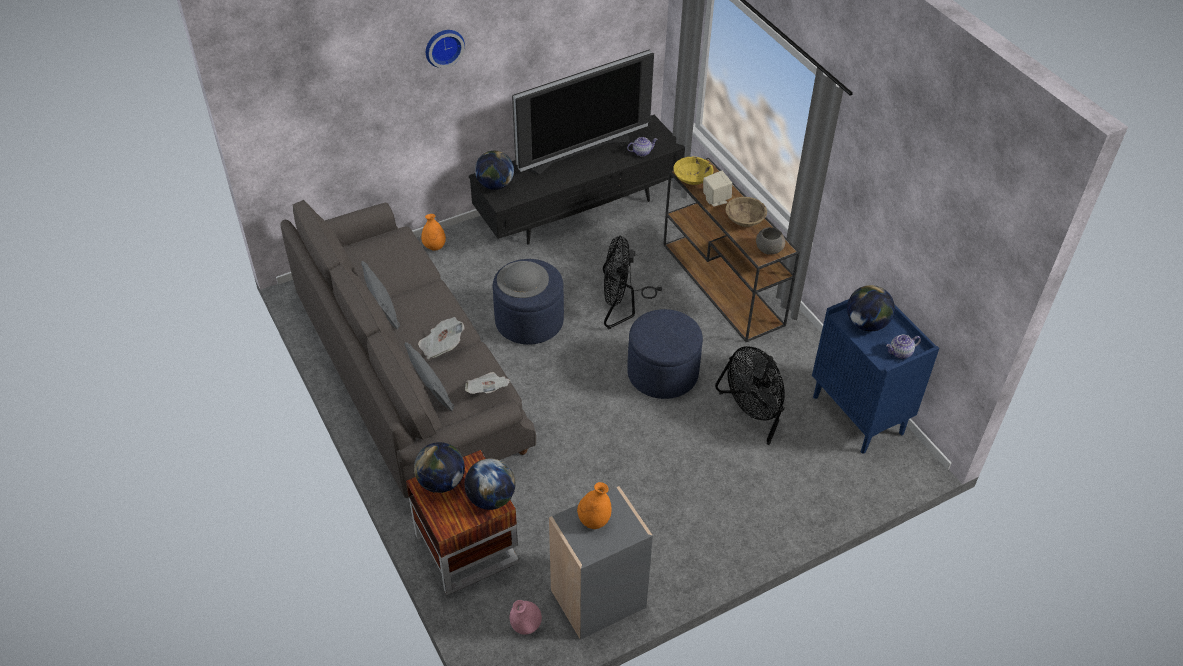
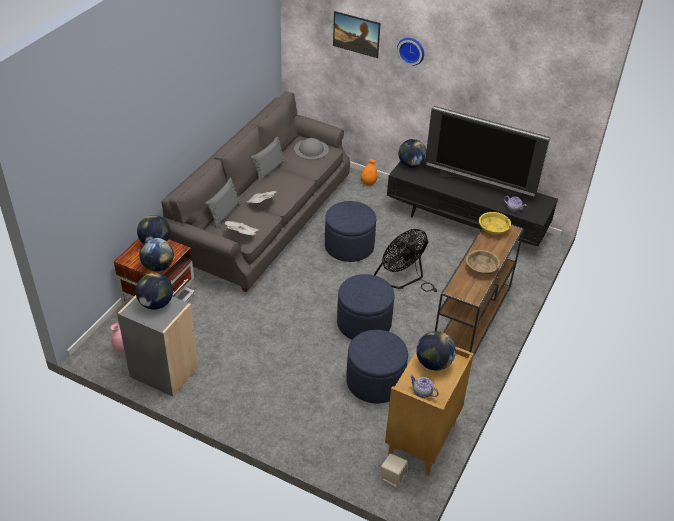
camera: 55 degrees right, 5 degrees down
grey hat [497,261,549,298] -> grey hat moved to [294,138,329,160]
orange vase [577,482,612,529] -> globe [136,273,173,310]
beige speaker [703,171,732,207] -> beige speaker moved to [381,454,408,487]
black fan [715,346,785,445] -> blue ottoman [346,330,408,404]
grey bowl [756,227,785,255] -> none
blue cabinet [812,299,939,454] -> brown cabinet [385,334,474,476]
none -> picture [333,11,381,58]

